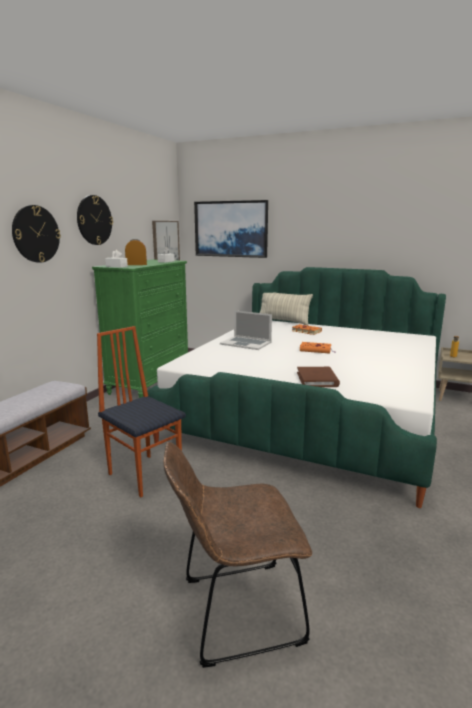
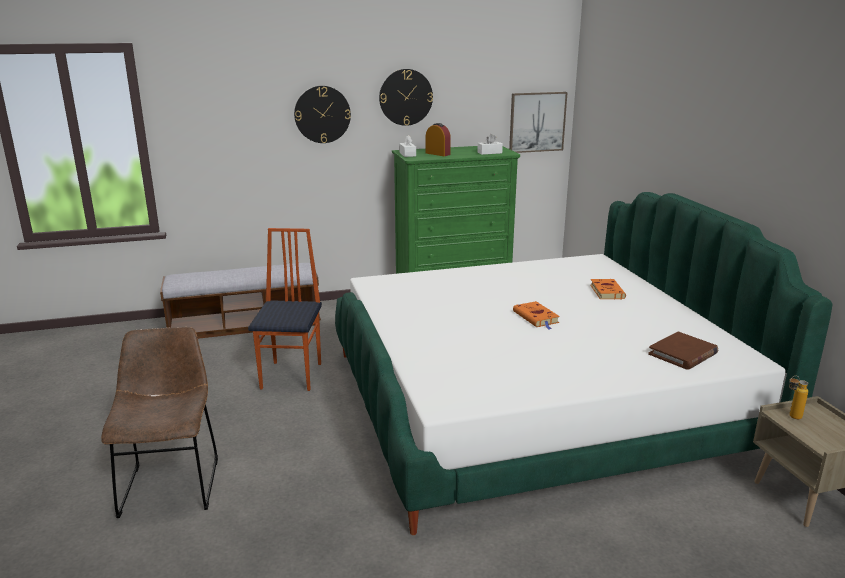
camera: 50 degrees right, 5 degrees up
brown chair [164,442,312,668] -> brown chair turned 45 degrees clockwise [101,327,218,518]
picture [194,200,268,258] -> none
laptop [220,310,272,350] -> none
pillow [260,292,313,325] -> none
brown book [297,367,340,387] -> brown book moved to [648,332,718,370]

